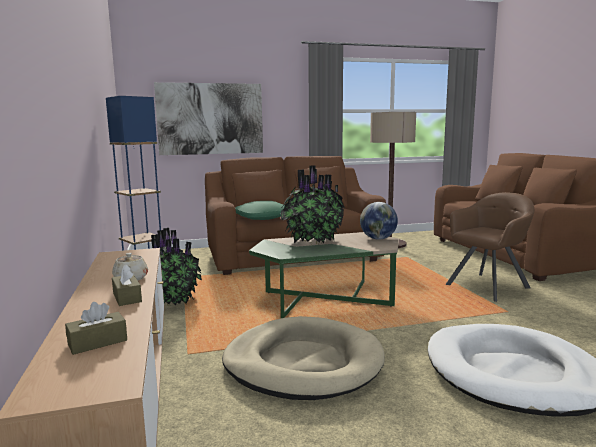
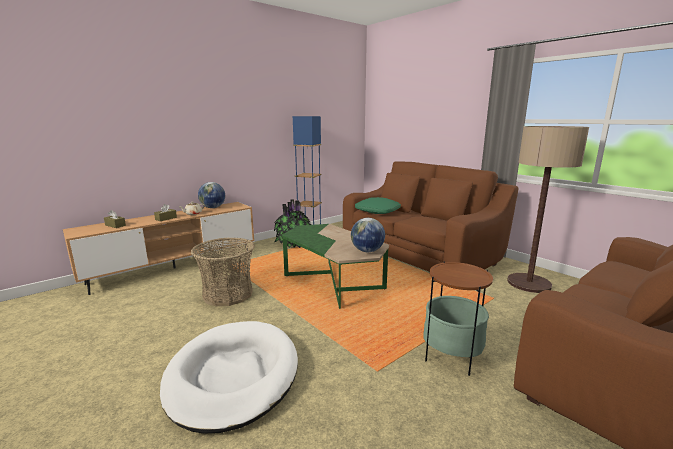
camera: 65 degrees right, 5 degrees up
picture [154,82,263,155] -> none
beige dog bed [222,316,385,400] -> basket [191,237,255,306]
potted plant [279,165,345,244] -> none
brown armchair [445,192,534,302] -> side table [423,262,493,376]
none -> globe [198,182,225,208]

